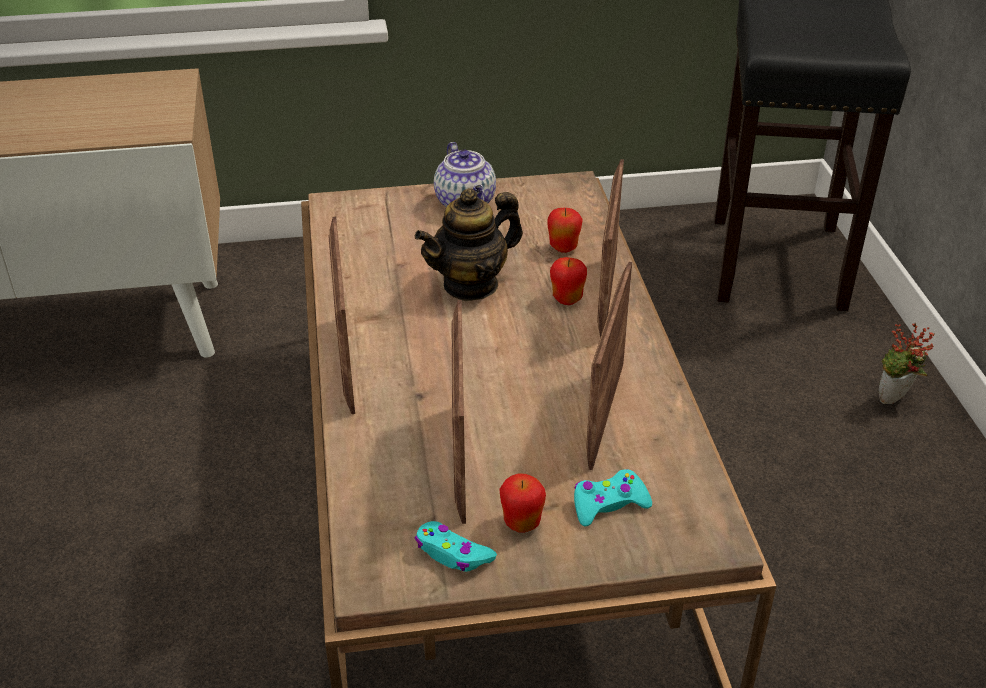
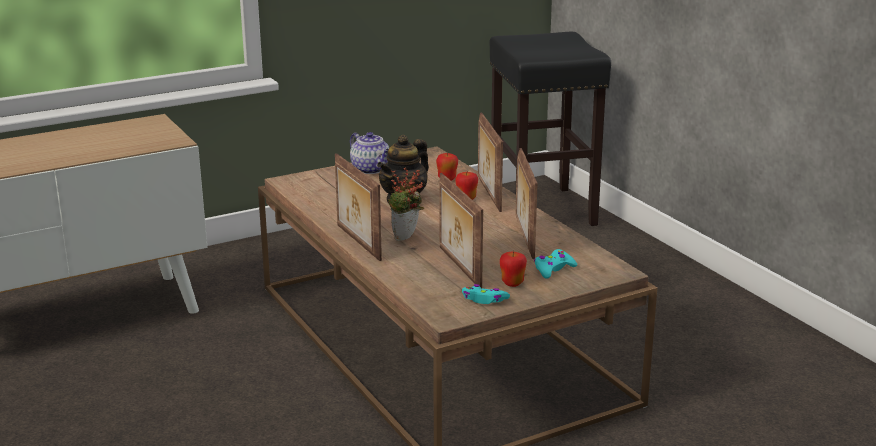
camera: 20 degrees left, 15 degrees down
potted plant [879,323,935,404] -> potted plant moved to [388,167,424,241]

